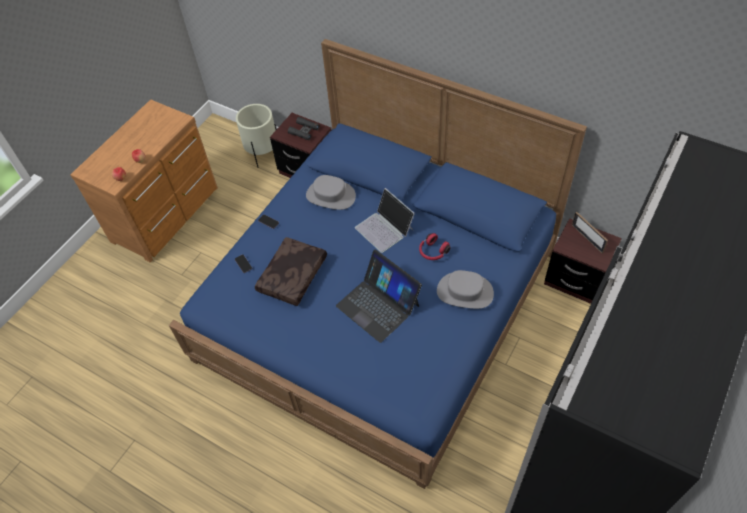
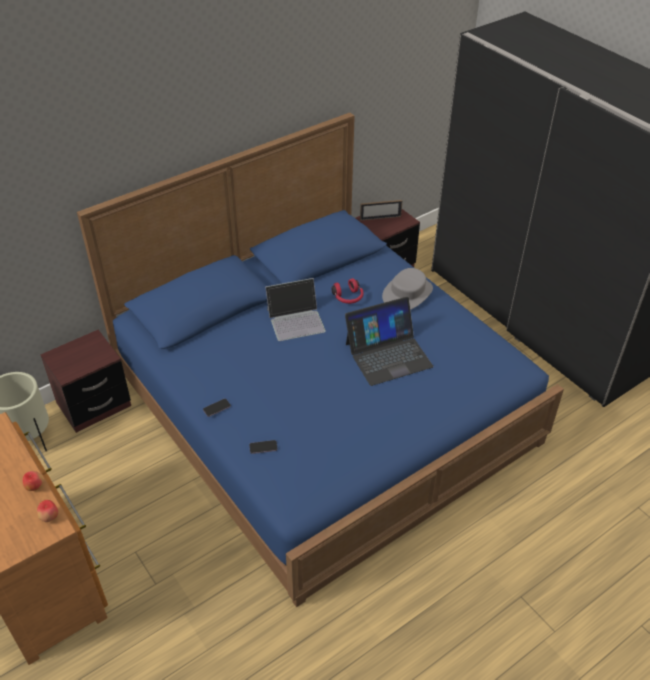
camera: 70 degrees left, 10 degrees down
brown pillow [255,237,327,306] -> none
black binoculars [288,117,320,140] -> none
grey hat [306,175,356,210] -> none

